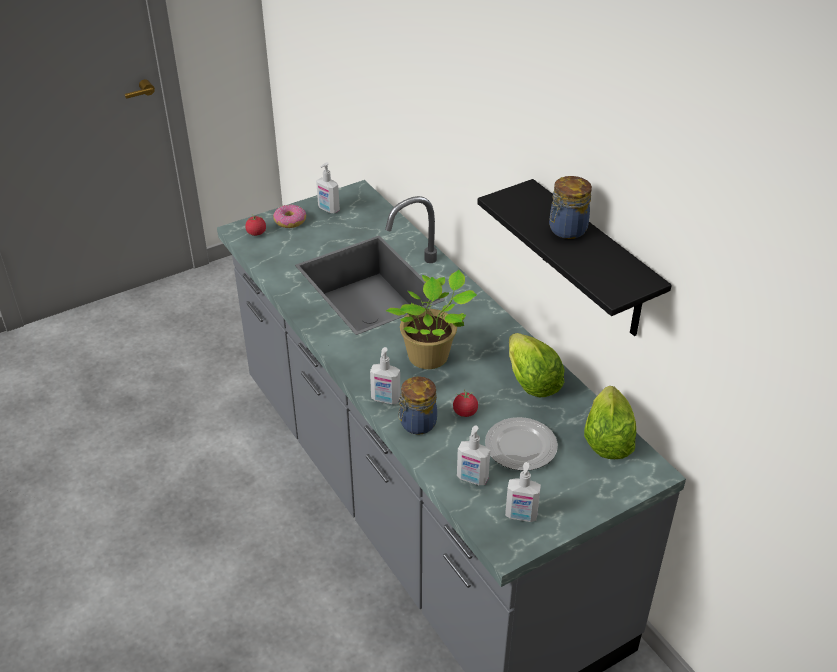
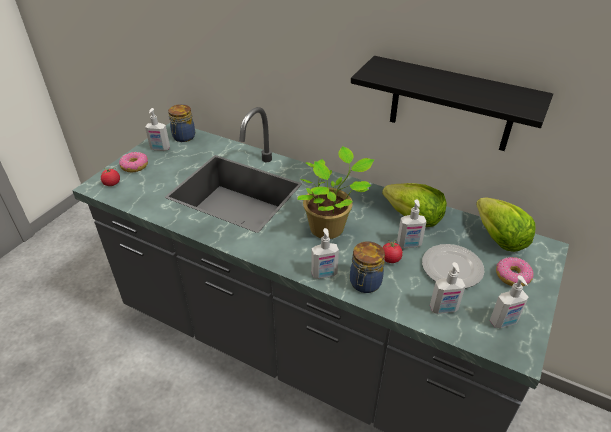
camera: 30 degrees left, 0 degrees up
jar [549,176,592,239] -> jar moved to [168,104,195,142]
none -> soap dispenser [397,199,427,248]
none -> donut [496,257,534,286]

